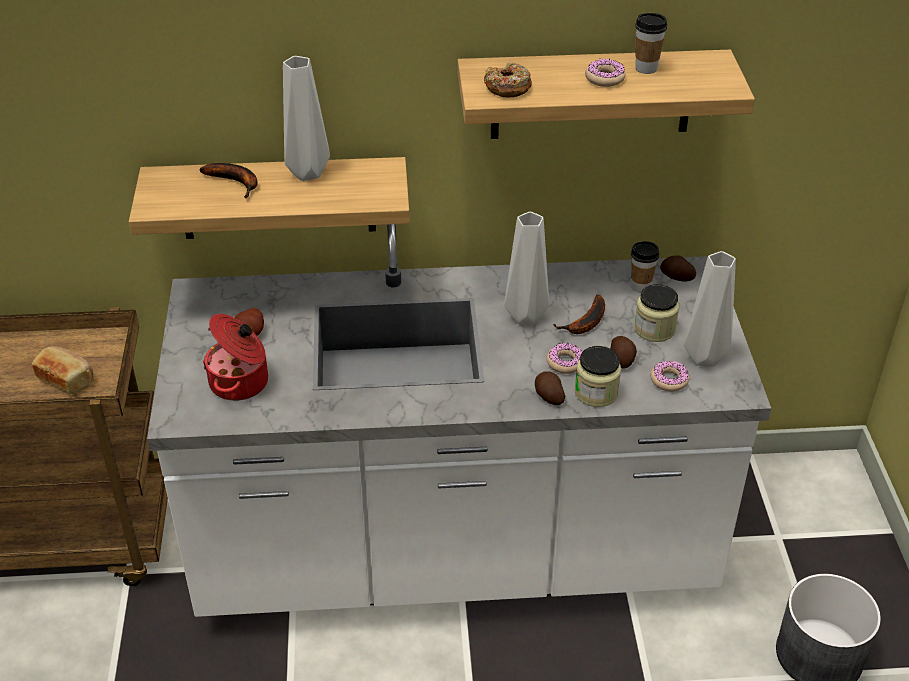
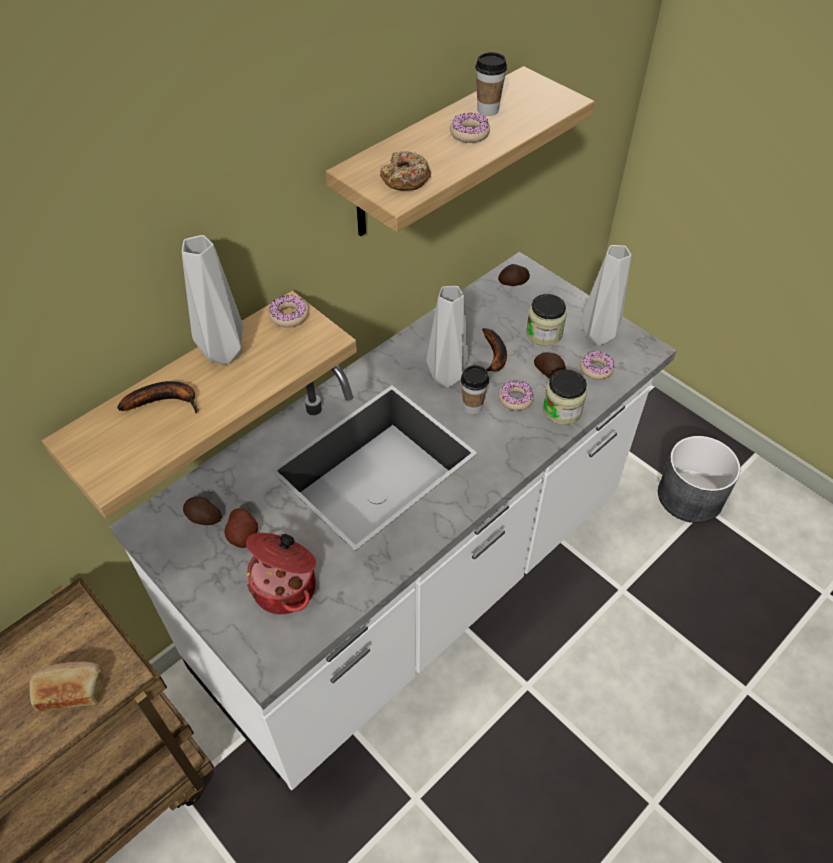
camera: 40 degrees left, 10 degrees up
potato [535,371,565,405] -> potato moved to [183,497,222,525]
cup [631,241,659,293] -> cup moved to [461,365,489,414]
none -> donut [269,295,309,327]

